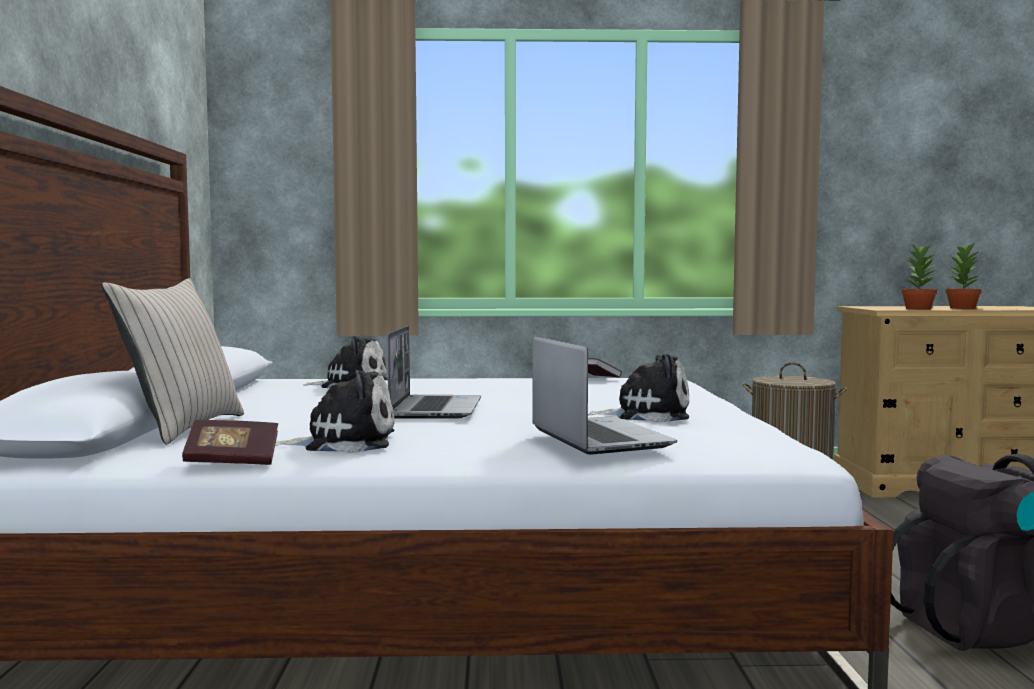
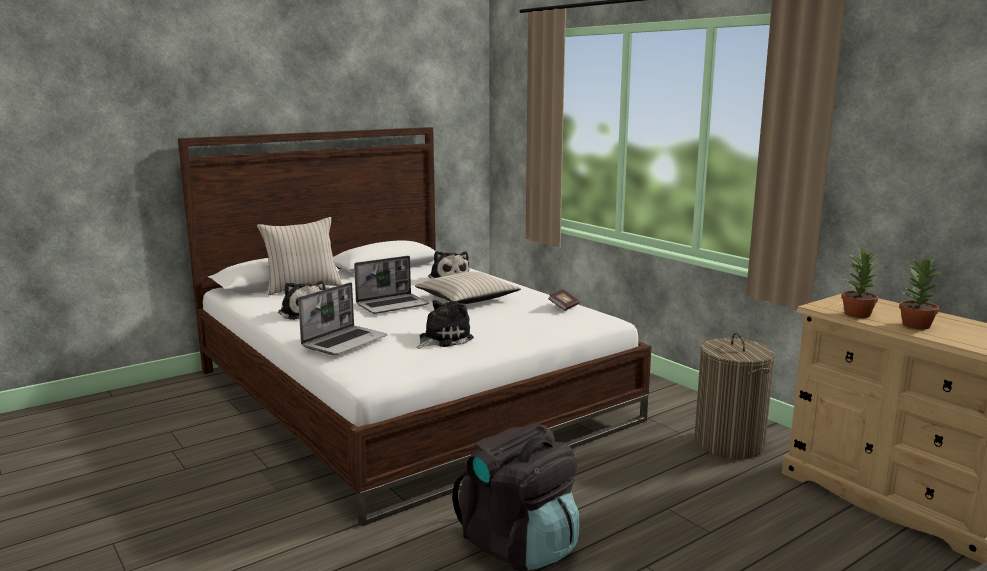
camera: 55 degrees right, 10 degrees up
book [182,420,278,465] -> none
plush toy [588,353,689,423] -> plush toy turned 105 degrees counterclockwise [416,300,474,349]
none -> beige pillow [415,271,521,304]

